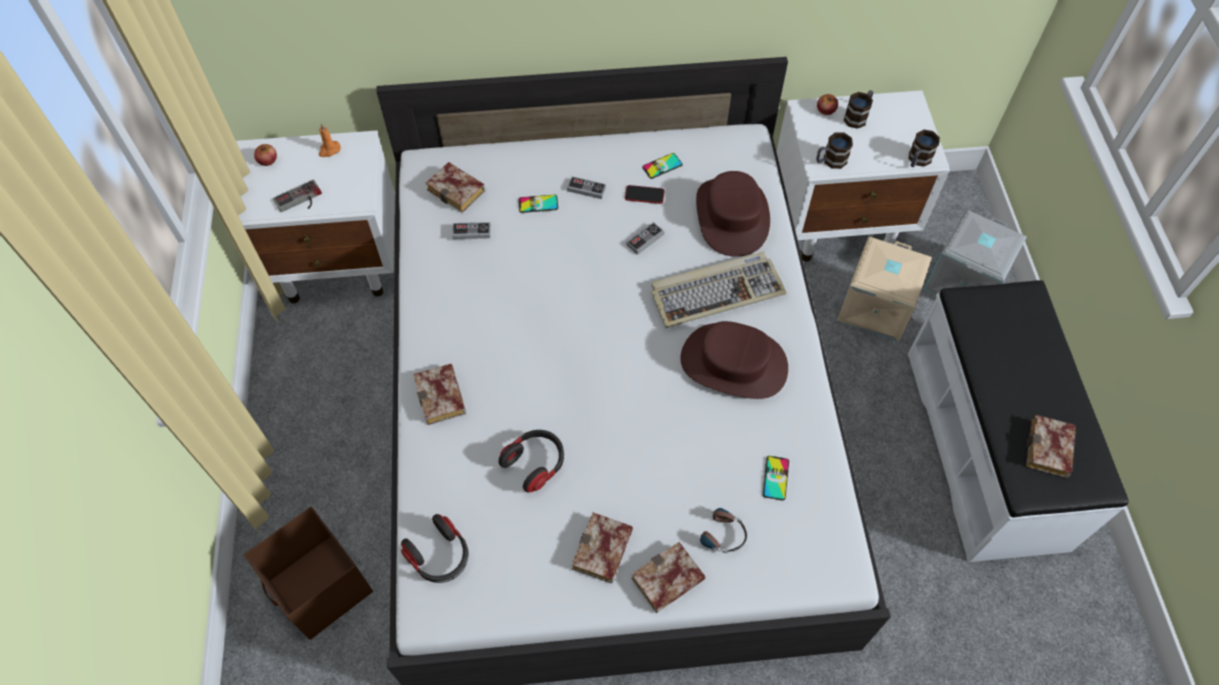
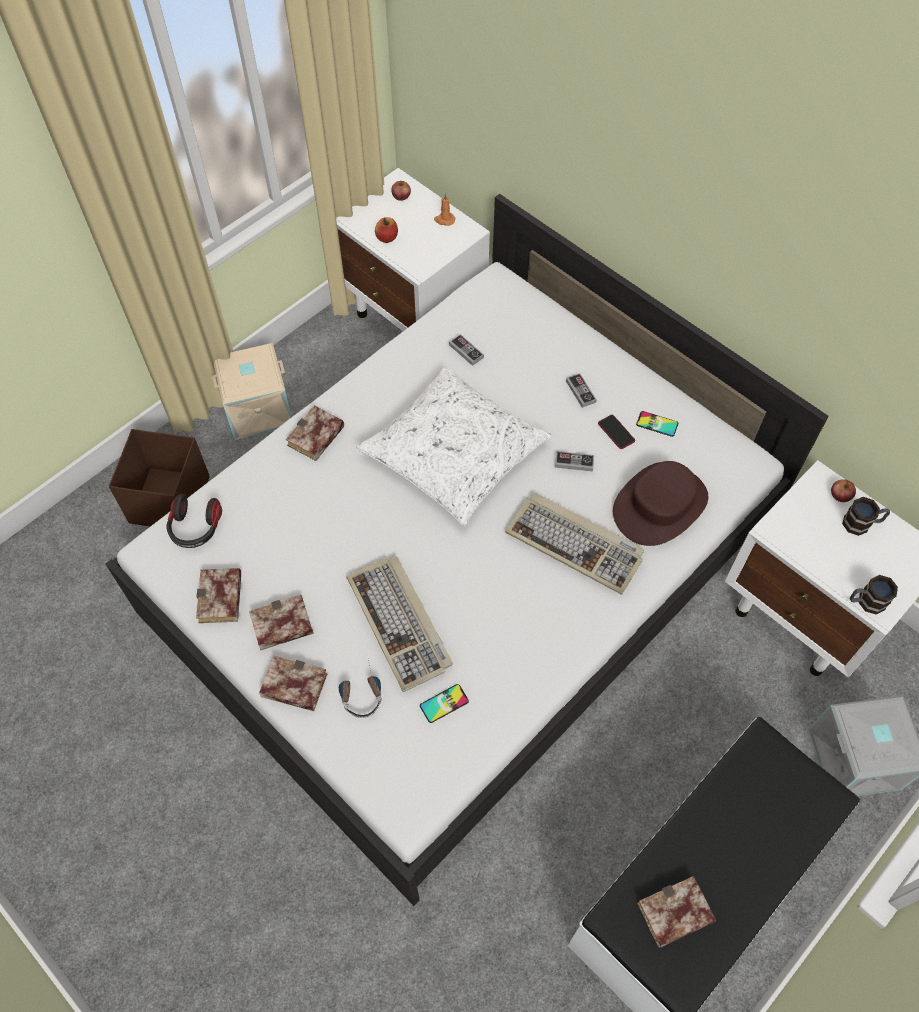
camera: 50 degrees right, 0 degrees up
game controller [273,180,322,212] -> apple [375,217,398,243]
book [426,162,485,213] -> book moved to [196,568,241,623]
headphones [498,430,564,492] -> none
phone [519,195,558,213] -> none
brown hat [680,321,788,399] -> none
mug [816,132,853,169] -> none
beige storage box [837,236,932,342] -> beige storage box moved to [212,343,292,440]
none -> keyboard [347,556,453,692]
none -> white pillow [357,366,552,526]

